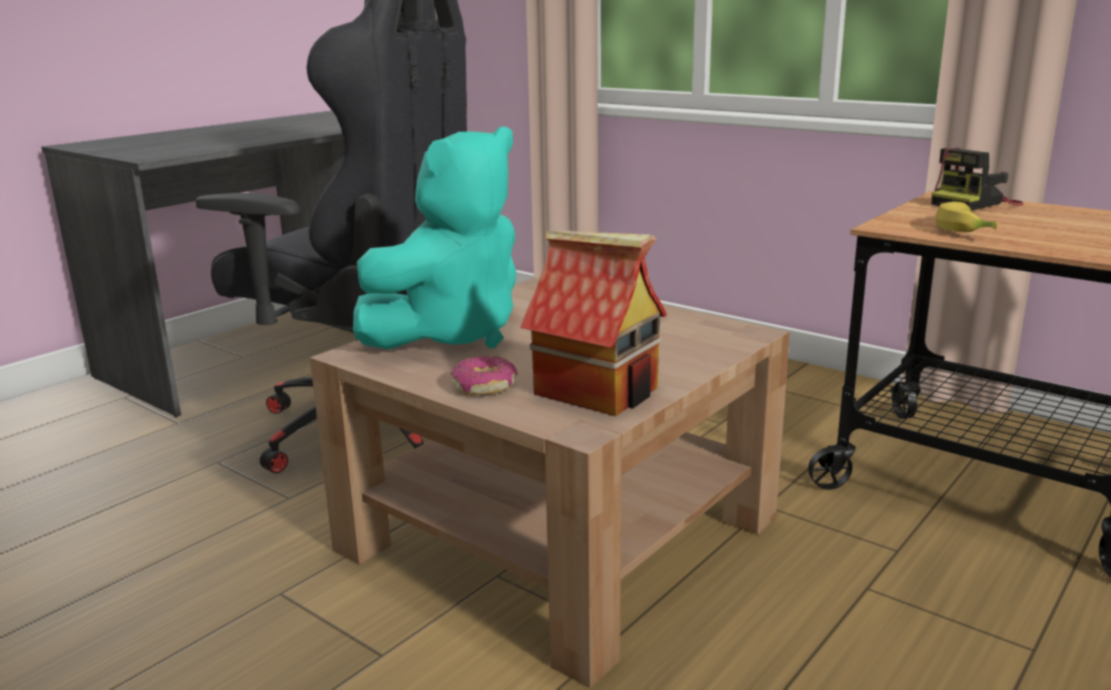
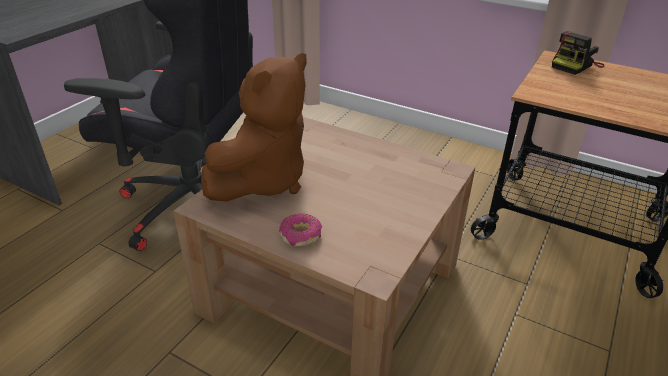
camera: 10 degrees left, 15 degrees up
turquoise plush toy [353,127,517,349] -> brown plush toy [201,53,307,201]
toy house [520,230,667,416] -> none
banana [935,201,998,232] -> none

